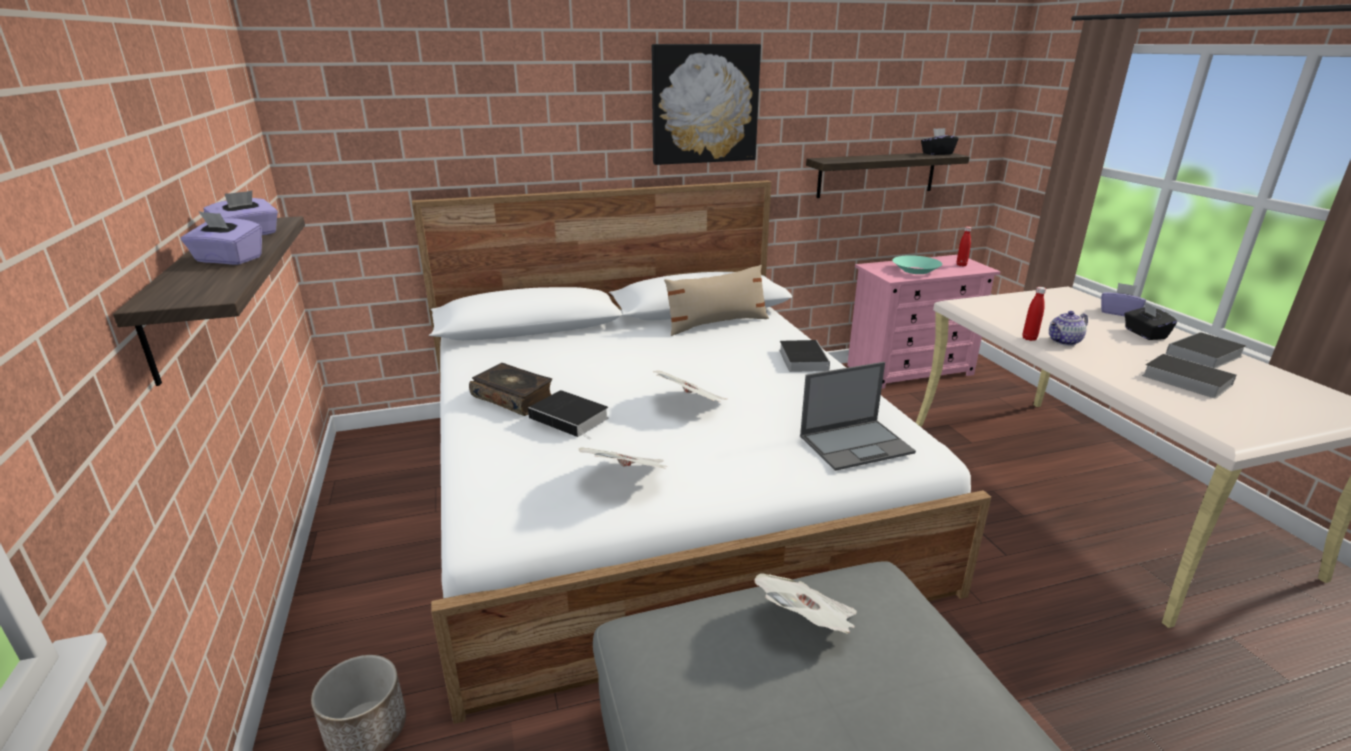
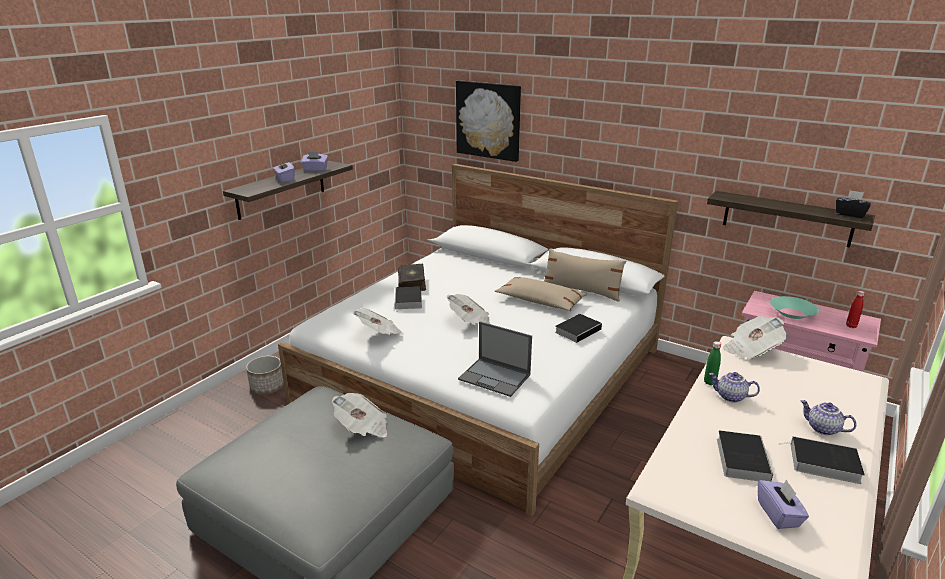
camera: 50 degrees right, 0 degrees up
picture [652,44,761,165] -> picture moved to [456,80,521,162]
red bottle [1022,287,1046,341] -> green bottle [704,341,721,385]
purple tissue box [1101,283,1146,316] -> purple tissue box moved to [758,479,809,529]
black tissue box [1124,302,1177,340] -> teapot [800,400,856,435]
none -> beige pillow [495,277,587,311]
none -> newspaper [723,316,787,360]

